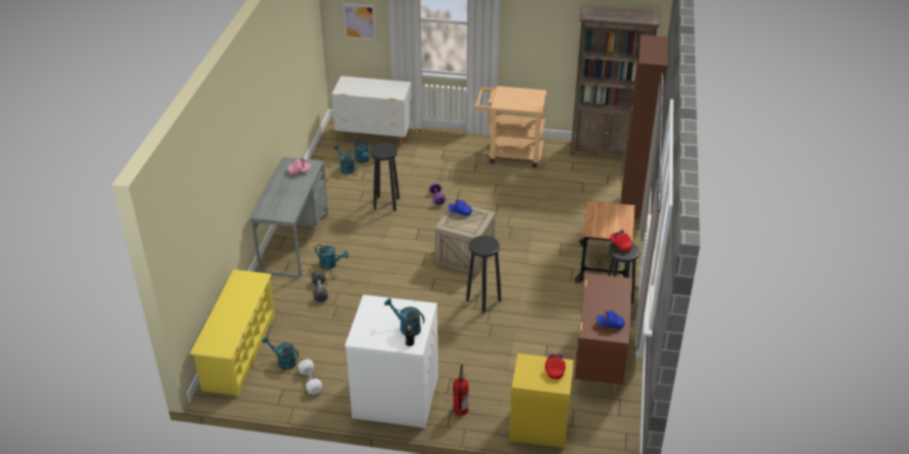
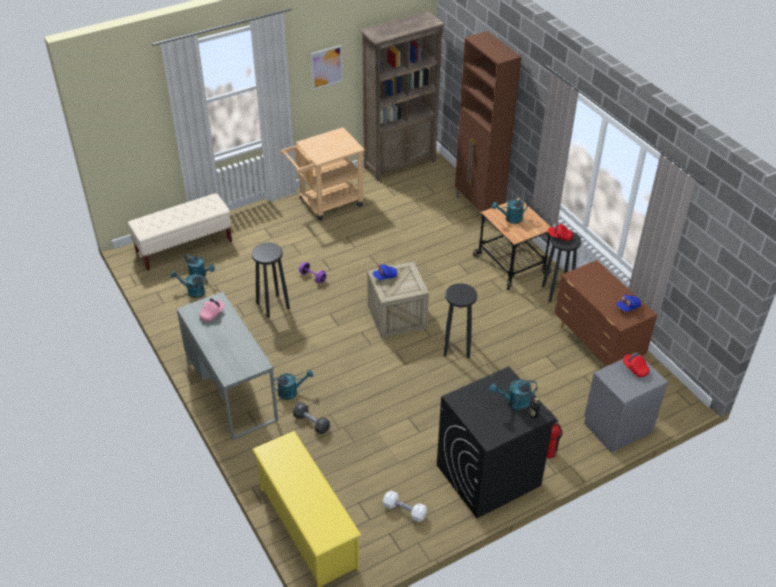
camera: 40 degrees left, 5 degrees up
turquoise watering can [262,336,299,370] -> turquoise watering can moved to [492,198,529,224]
white dresser [332,76,412,146] -> beige bench [128,193,232,271]
picture [343,4,376,40] -> picture moved to [311,45,343,90]
white washing machine [345,295,438,428] -> black washing machine [437,366,556,518]
yellow nightstand [509,353,574,448] -> grey nightstand [584,352,668,453]

